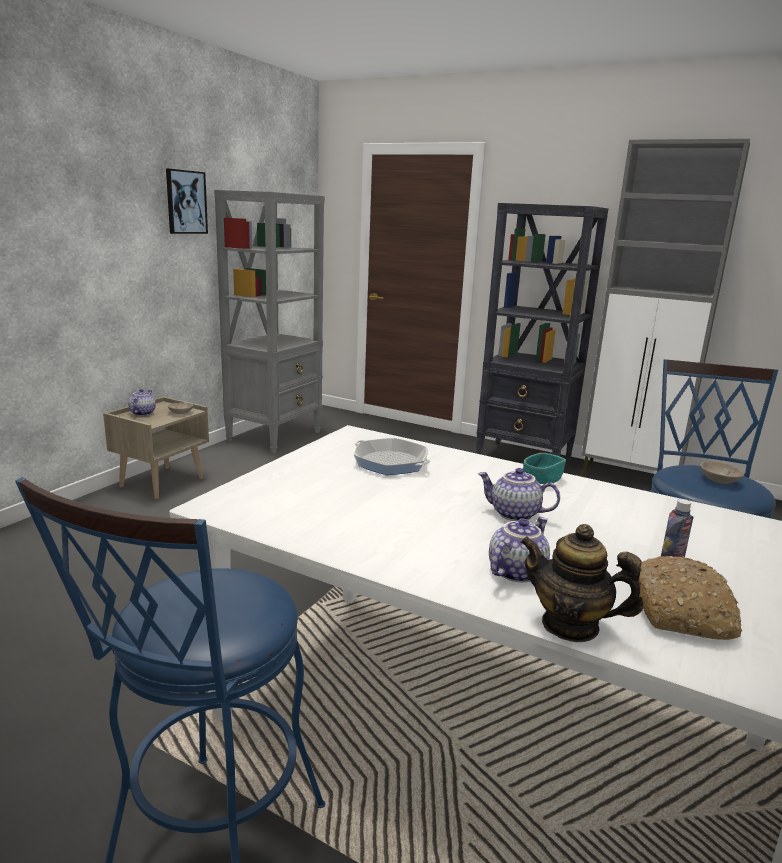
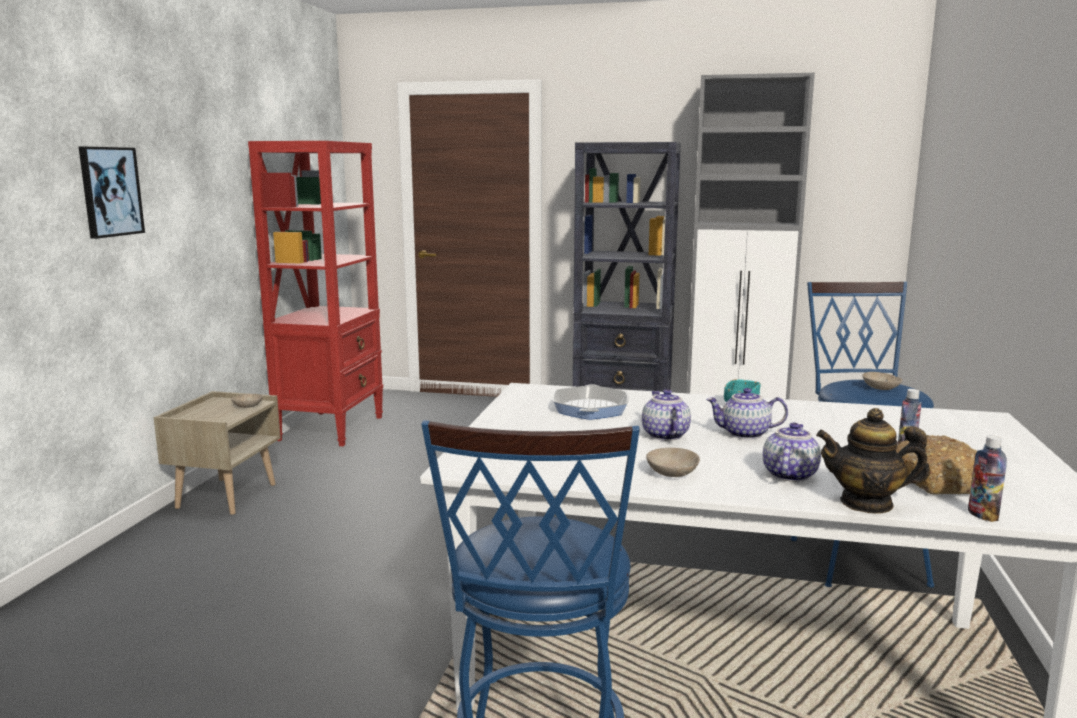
camera: 15 degrees left, 5 degrees down
teapot [128,389,156,416] -> teapot moved to [642,389,691,441]
picture [166,169,208,234] -> picture moved to [79,147,145,239]
grey bookcase [214,190,325,453] -> red bookcase [248,141,383,446]
frying pan [354,438,430,475] -> frying pan turned 105 degrees counterclockwise [553,384,629,420]
none -> beige bowl [646,448,700,477]
none -> bottle [968,435,1007,522]

